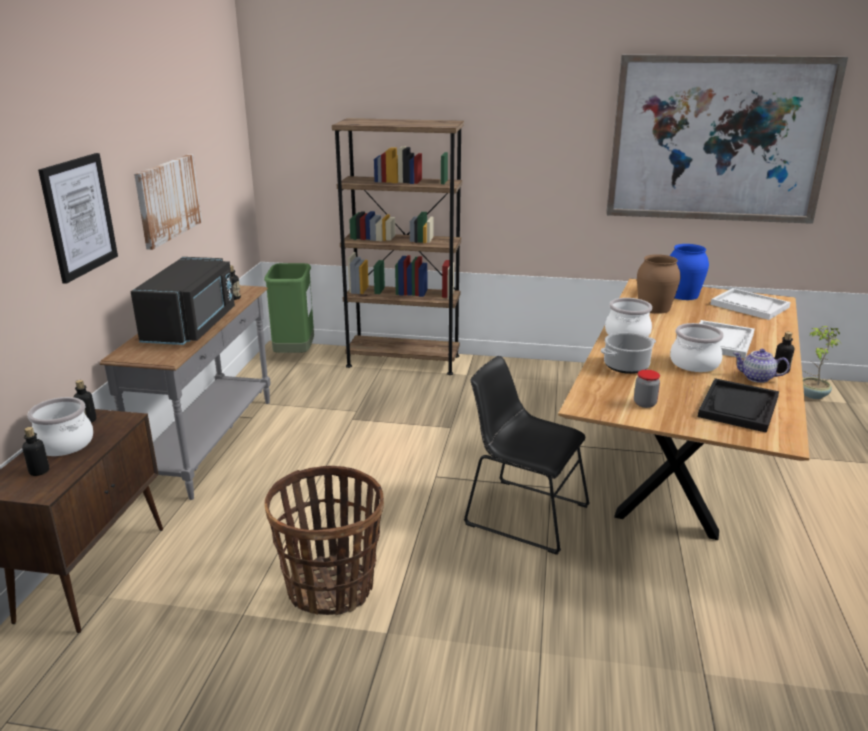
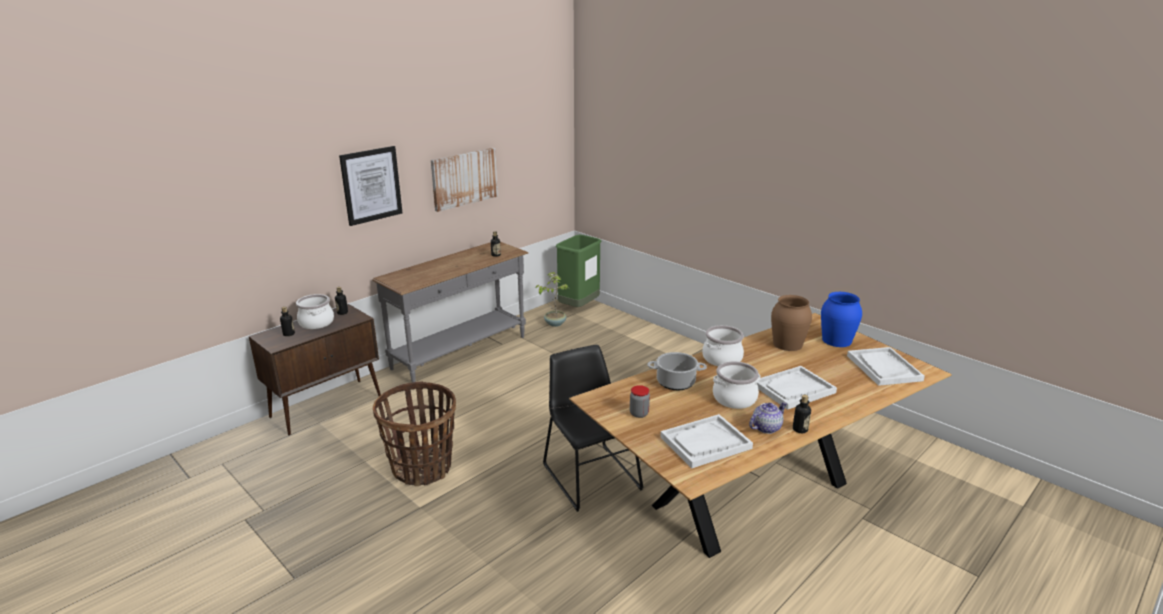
camera: 35 degrees right, 0 degrees up
black microwave [131,257,235,345] -> none
brown bookcase [332,118,464,375] -> none
picture [606,55,848,224] -> none
black tray [698,378,779,433] -> white tray [660,414,753,468]
teapot [733,349,790,383] -> teapot turned 90 degrees clockwise [749,402,787,434]
potted plant [803,326,841,399] -> potted plant moved to [536,272,568,327]

